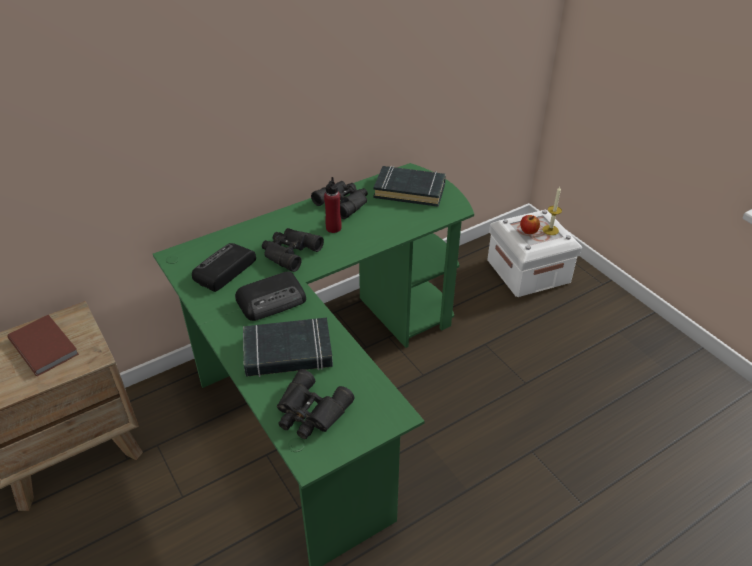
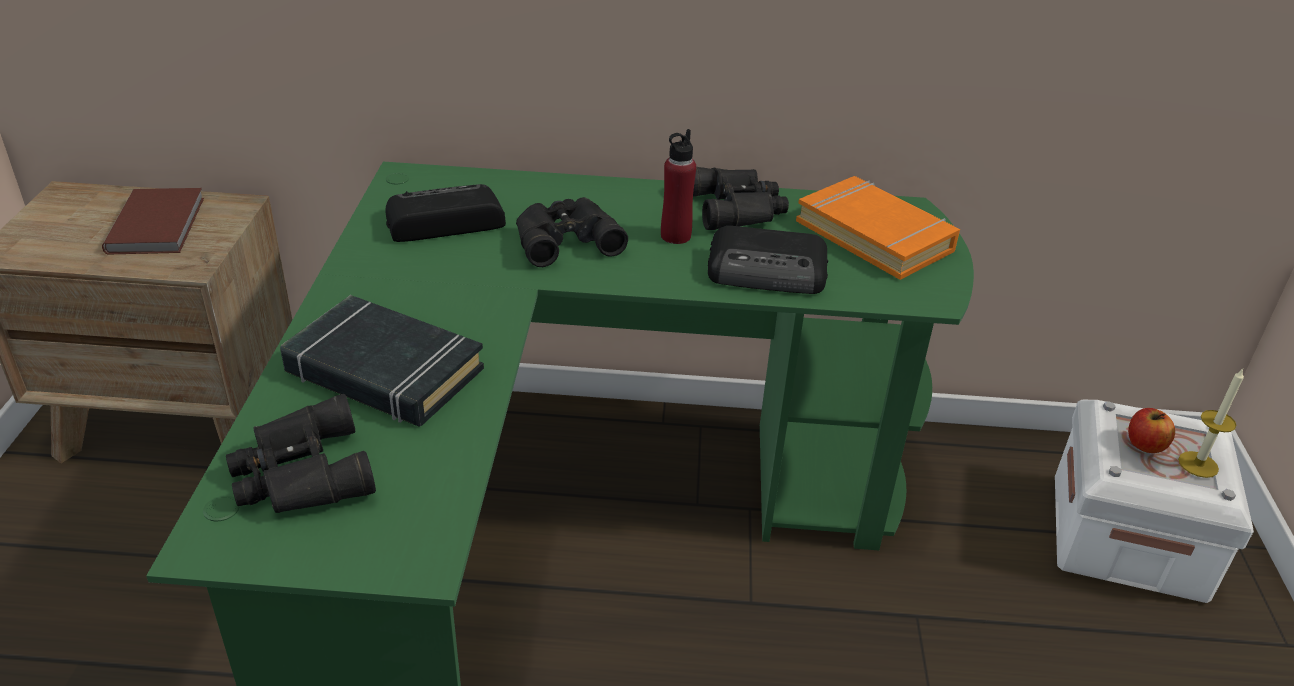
camera: 35 degrees right, 5 degrees down
radio [235,271,306,321] -> radio moved to [708,226,828,294]
black book [373,166,446,207] -> orange book [796,176,960,280]

